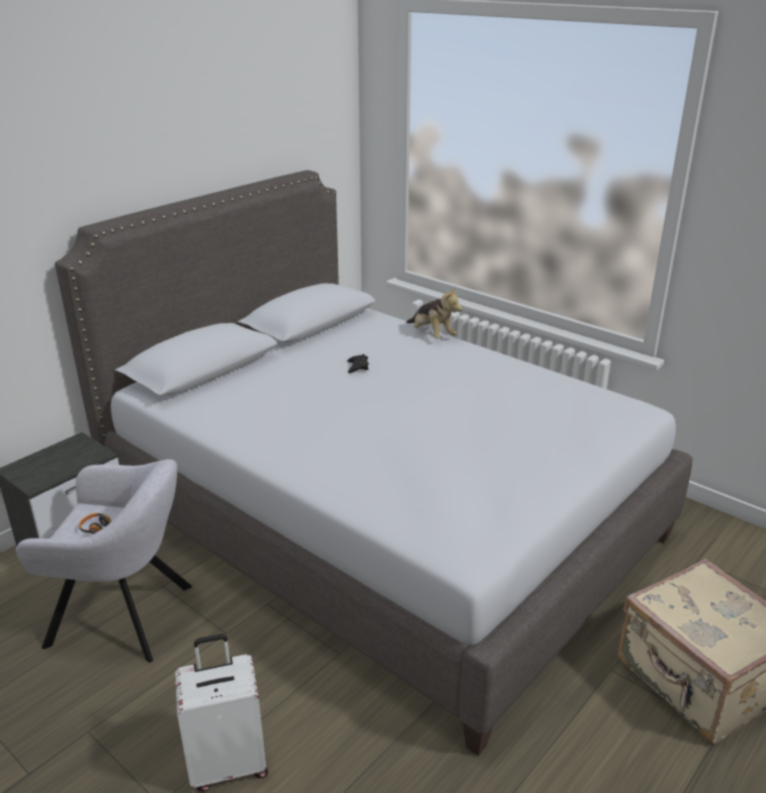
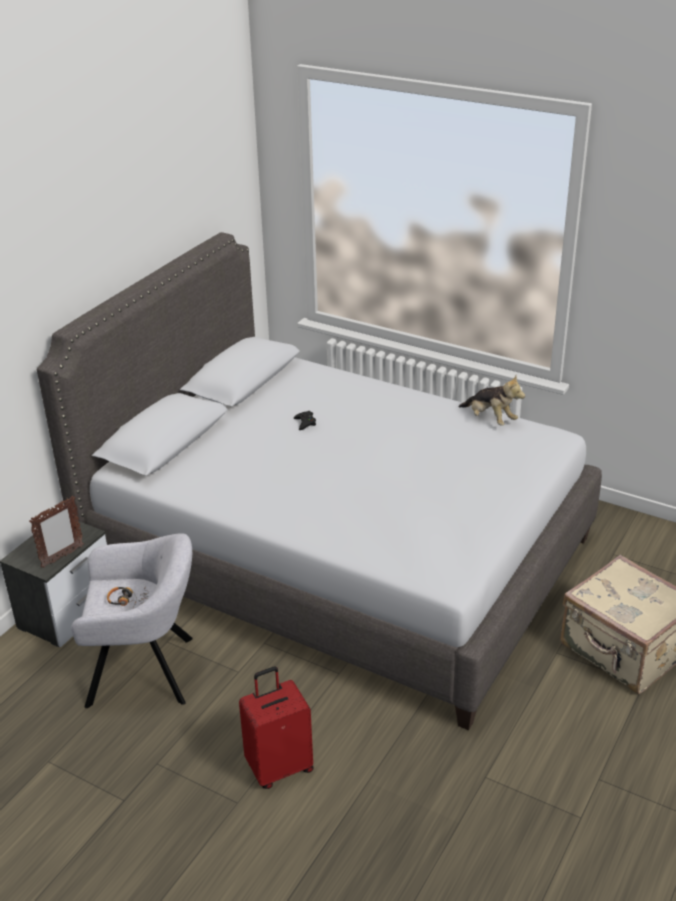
camera: 10 degrees left, 5 degrees up
white suitcase [175,634,268,792] -> red suitcase [239,667,313,789]
plush toy [406,286,462,338] -> plush toy moved to [458,375,525,426]
none -> picture frame [29,496,84,568]

